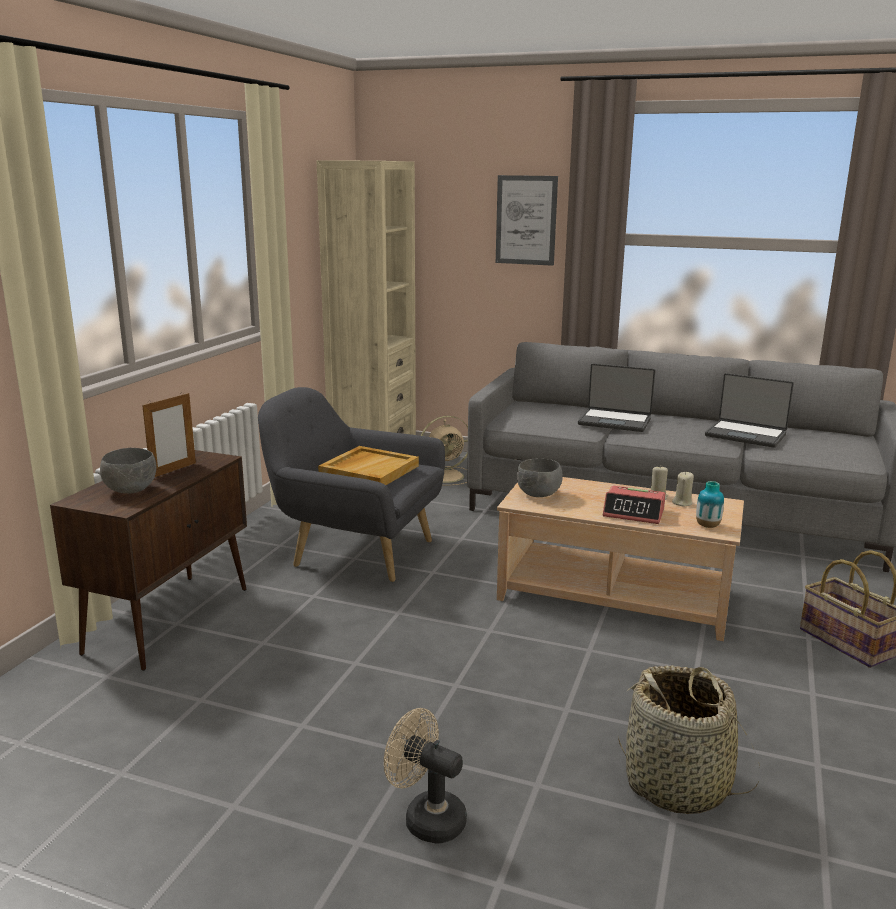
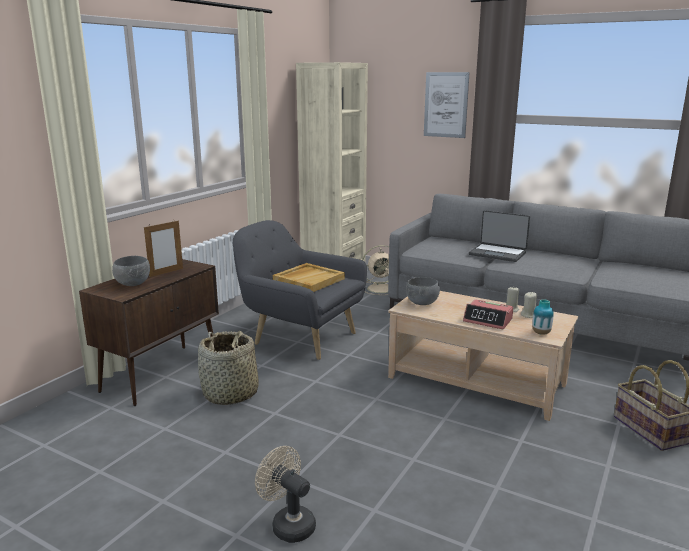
camera: 10 degrees right, 0 degrees up
basket [618,665,760,814] -> basket moved to [198,331,259,405]
laptop [705,373,794,448] -> none

